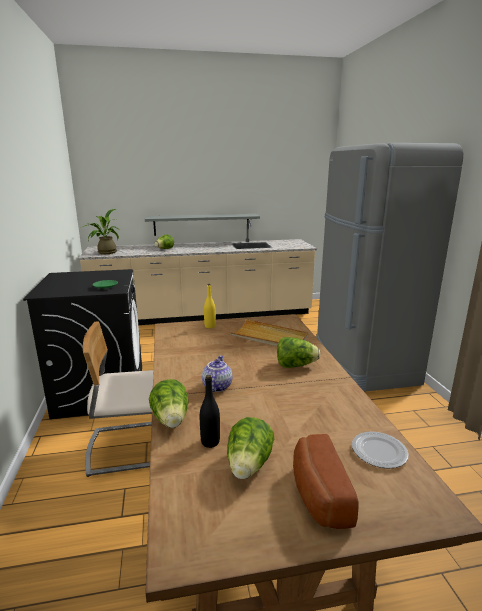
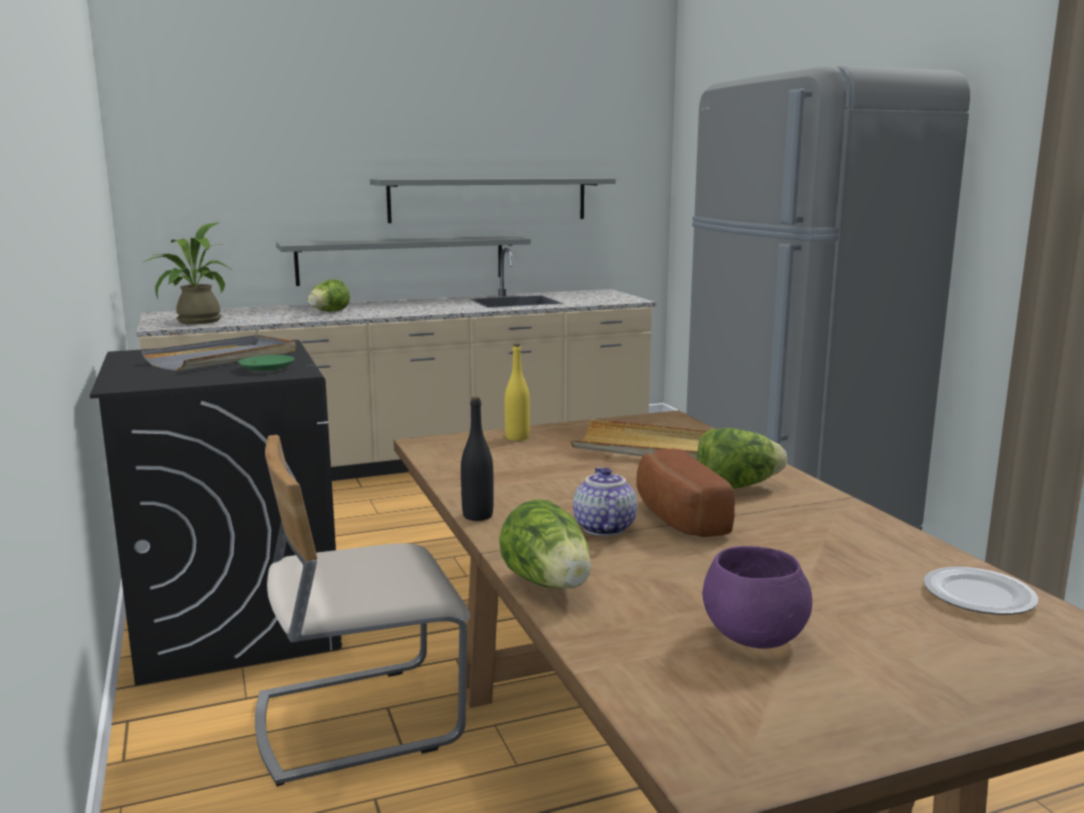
camera: 10 degrees left, 5 degrees down
black bottle [200,375,220,448] -> black bottle moved to [461,397,494,521]
lettuce [227,417,274,479] -> purple bowl [702,546,812,649]
bread [293,434,358,529] -> bread moved to [636,449,735,537]
none -> grey tray [141,335,296,371]
none -> grey shelf [370,178,616,223]

